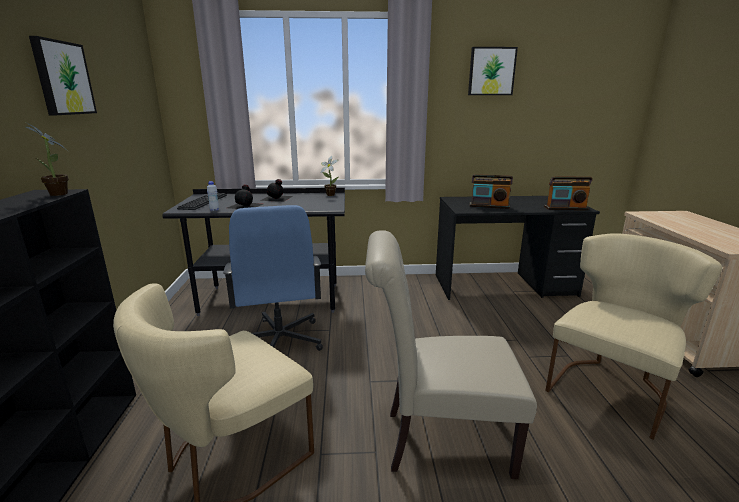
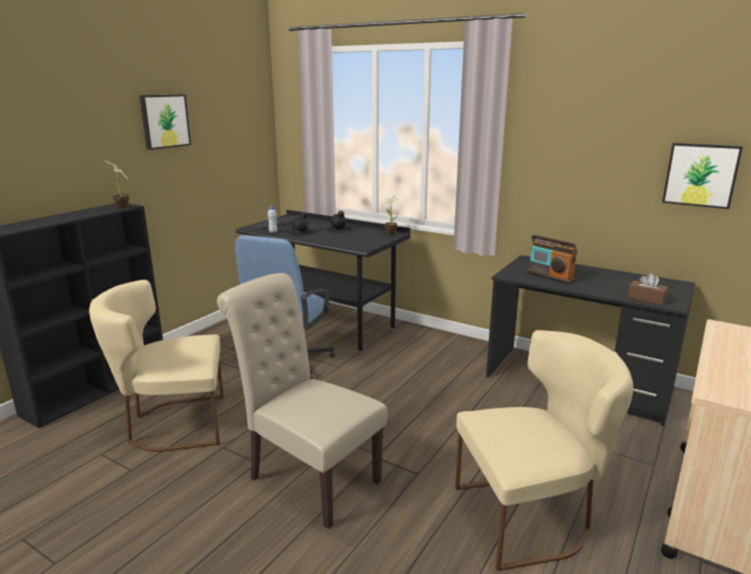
camera: 35 degrees right, 0 degrees up
picture [468,47,518,95] -> picture moved to [662,143,743,209]
radio [544,176,593,210] -> brown tissue box [627,273,668,305]

